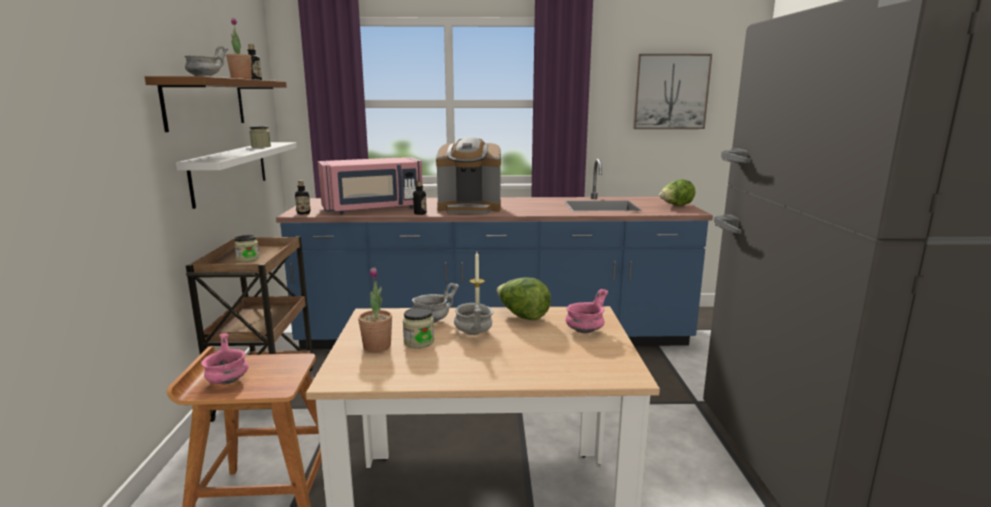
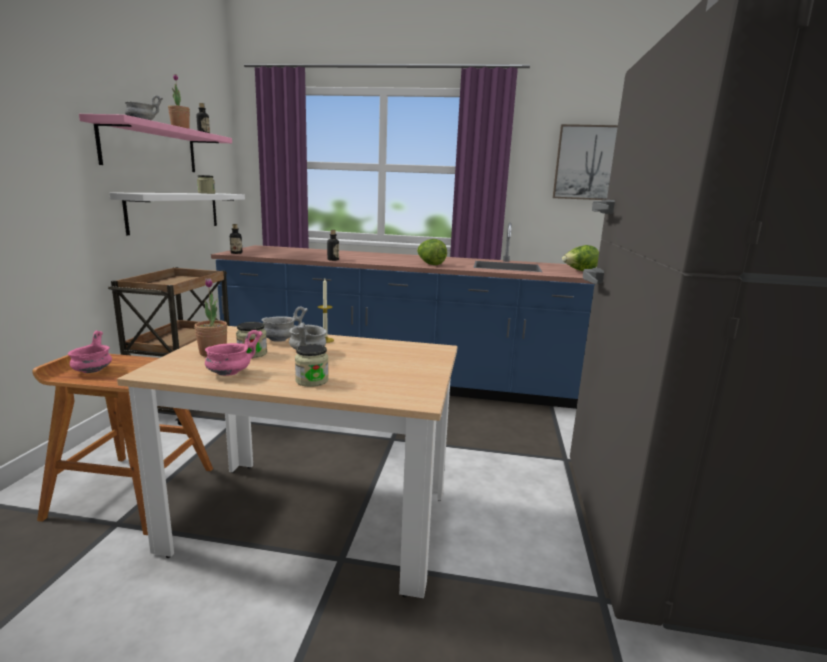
camera: 10 degrees right, 0 degrees up
brown shelf [145,76,287,132] -> pink shelf [79,114,232,172]
jar [234,235,260,262] -> jar moved to [295,344,329,387]
pink microwave [318,157,423,214] -> none
coffee machine [436,137,501,214] -> none
lettuce [497,277,551,320] -> lettuce moved to [417,239,447,265]
pink bowl [566,289,608,333] -> pink bowl moved to [205,330,263,376]

